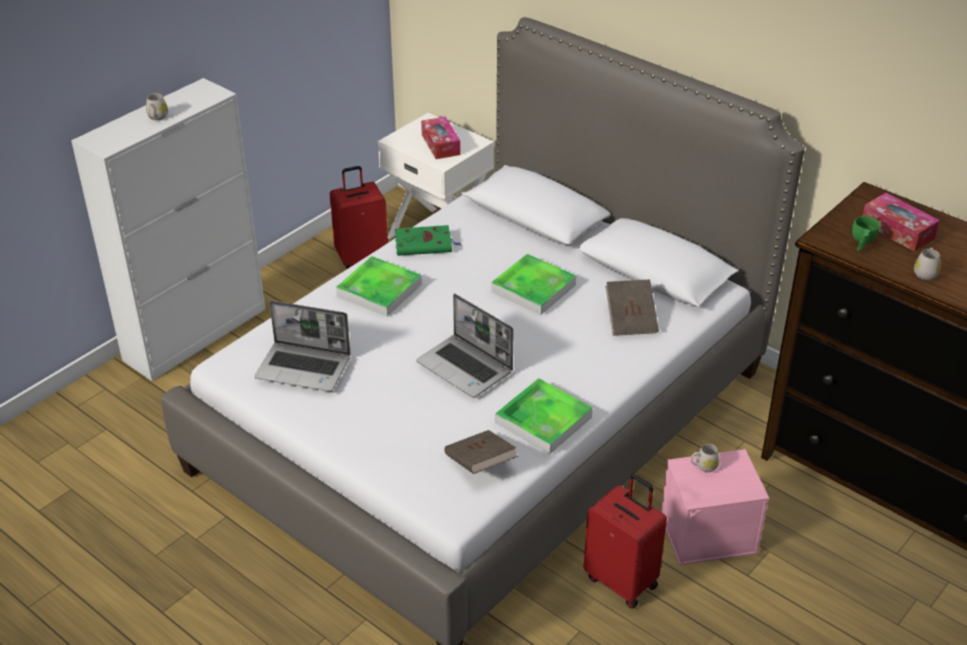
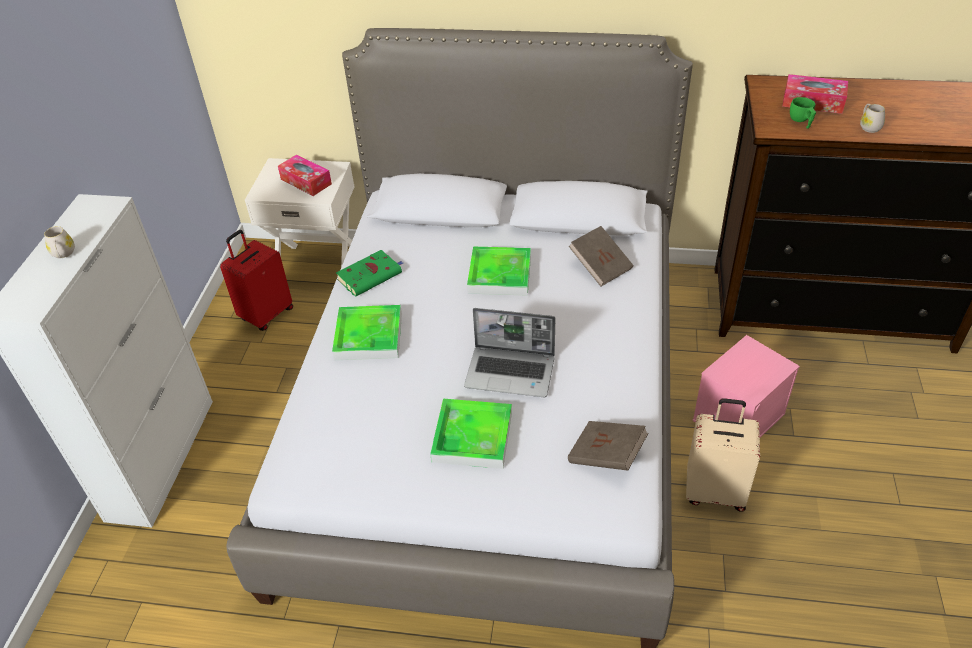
camera: 30 degrees left, 5 degrees up
laptop [255,301,351,392] -> none
tray [496,378,593,455] -> tray moved to [430,398,512,469]
red suitcase [584,474,667,609] -> beige suitcase [686,398,760,512]
white mug [691,444,720,472] -> none

